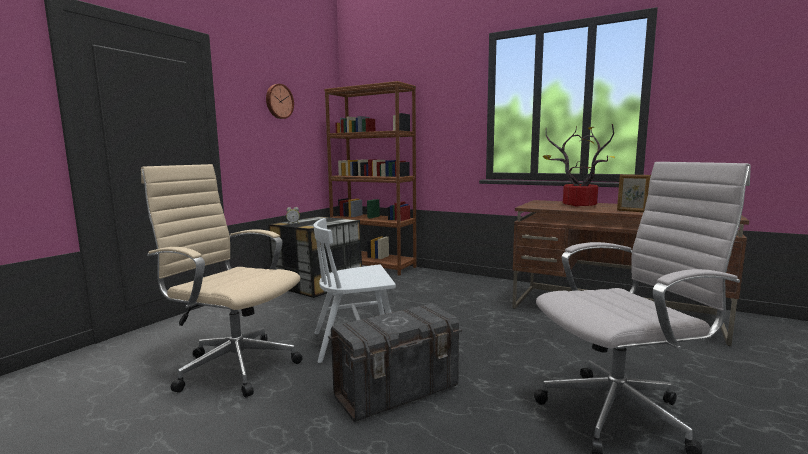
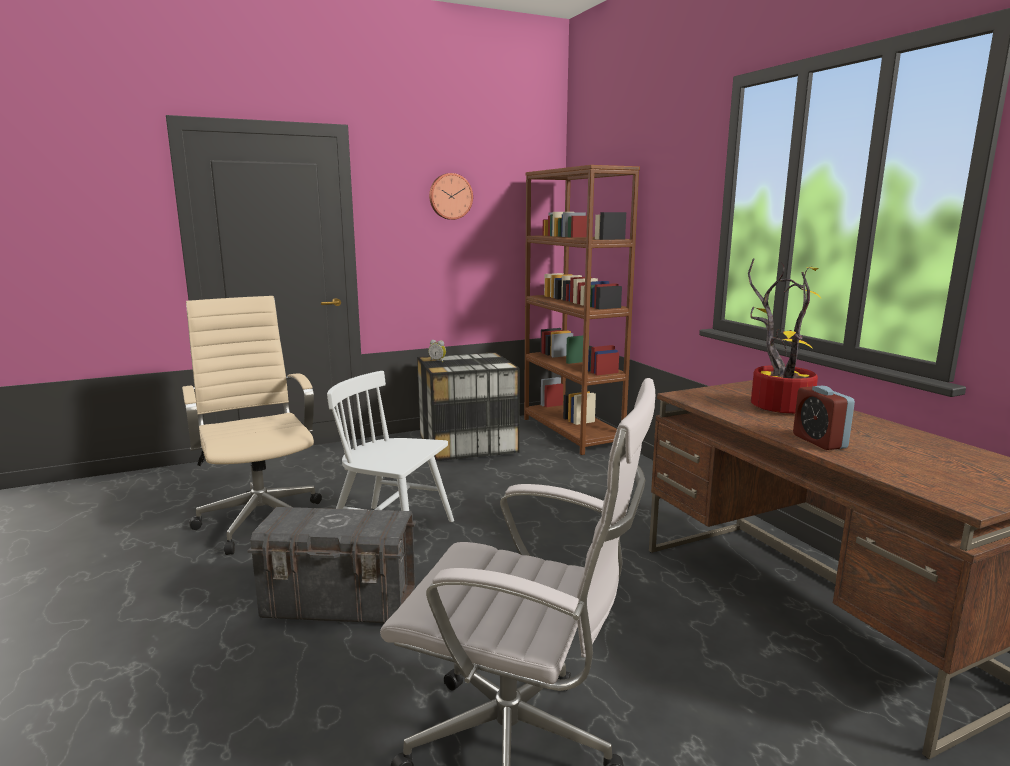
camera: 35 degrees right, 5 degrees up
picture frame [617,174,651,212] -> alarm clock [793,386,855,450]

